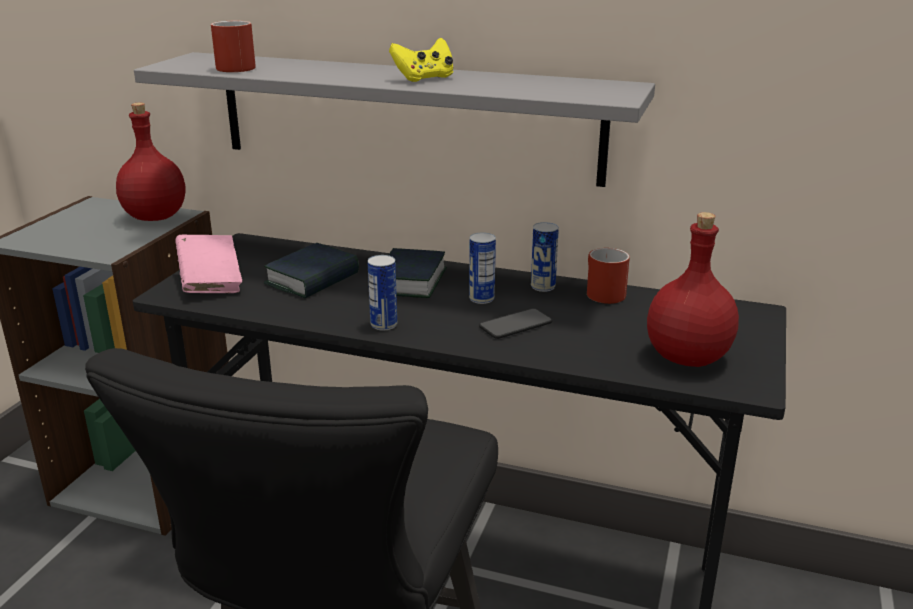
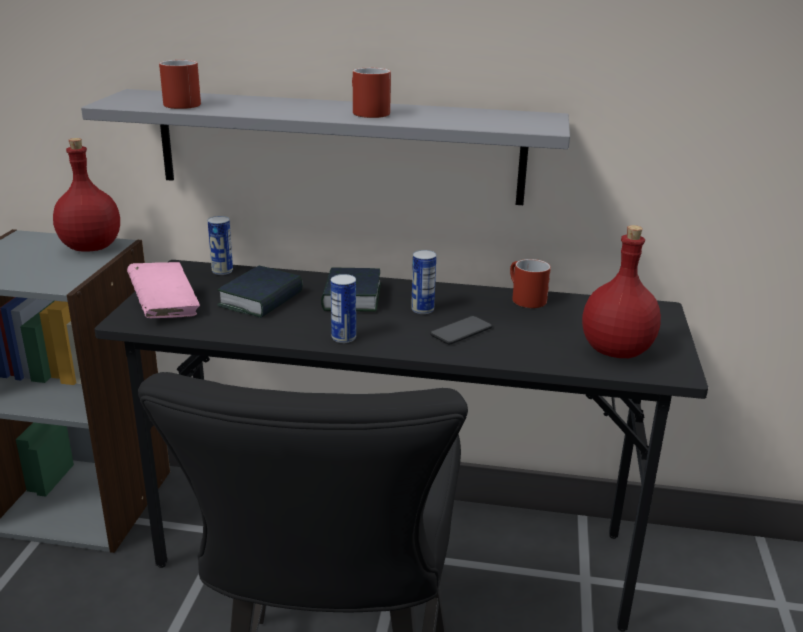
camera: 10 degrees left, 0 degrees up
yellow game controller [389,38,453,82] -> red mug [352,68,391,118]
can [531,222,559,292] -> can moved to [208,216,233,275]

